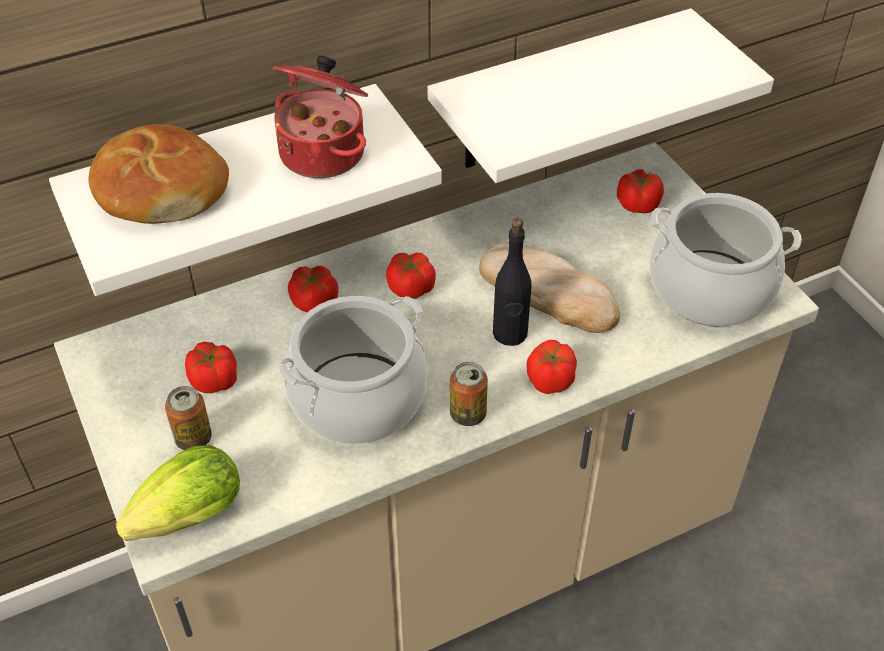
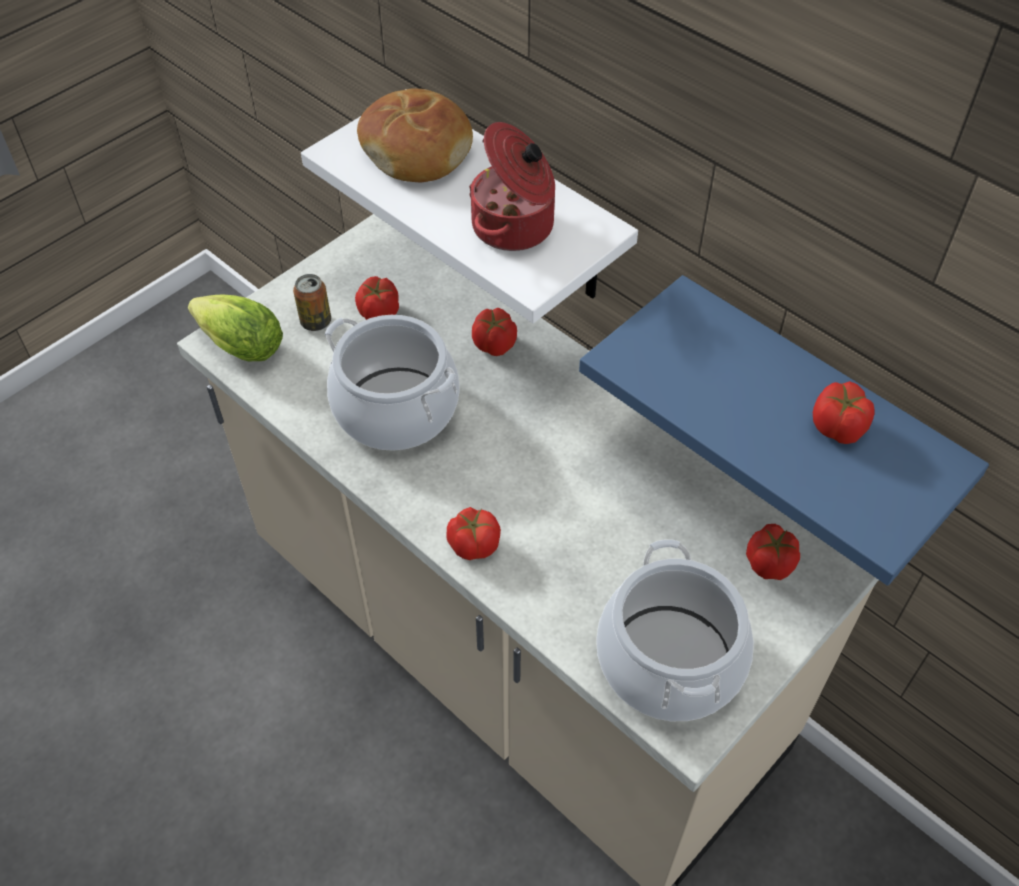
camera: 70 degrees right, 5 degrees up
tomato [386,253,436,299] -> tomato moved to [813,381,875,444]
white shelf [428,8,774,183] -> blue shelf [579,275,989,586]
can [450,362,488,426] -> none
bread [479,242,620,333] -> none
black bottle [493,218,532,346] -> none

